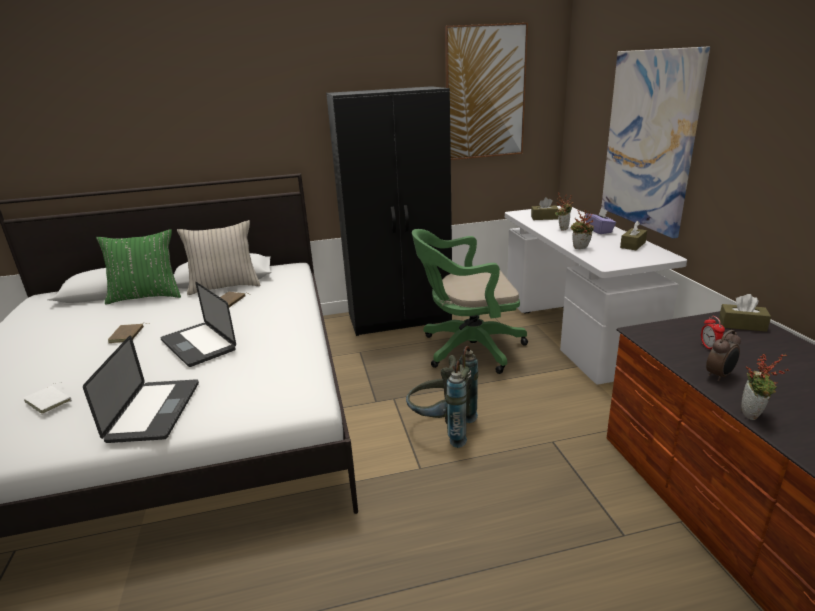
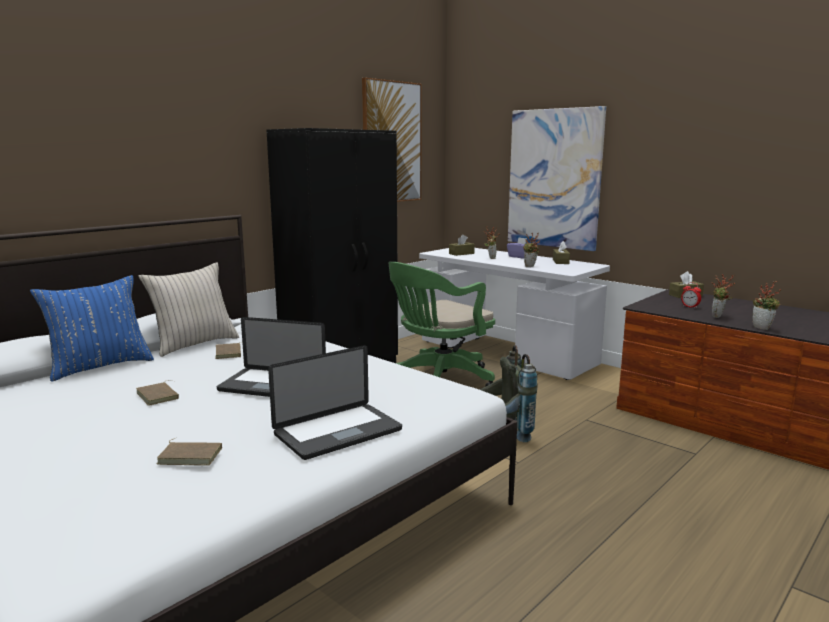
camera: 35 degrees left, 10 degrees down
white book [23,382,72,415] -> brown book [156,438,222,466]
laptop [83,335,199,443] -> laptop turned 90 degrees clockwise [268,345,402,460]
green pillow [96,229,181,305] -> blue pillow [30,275,154,382]
alarm clock [706,330,741,381] -> potted plant [711,274,735,318]

